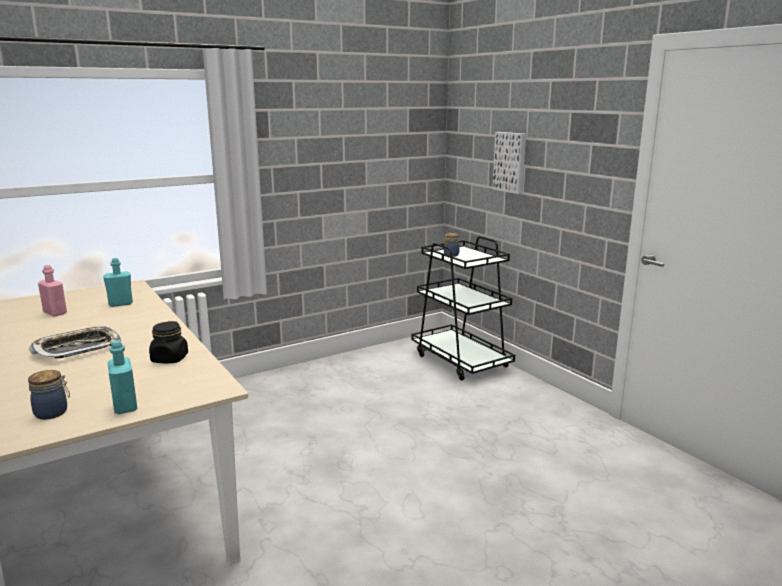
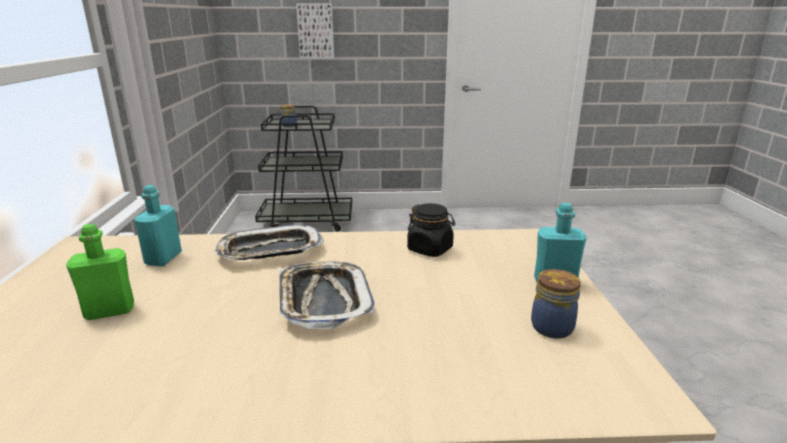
camera: 60 degrees left, 5 degrees up
pink bottle [38,265,67,317] -> green bottle [66,224,134,320]
none -> tray [215,224,324,260]

